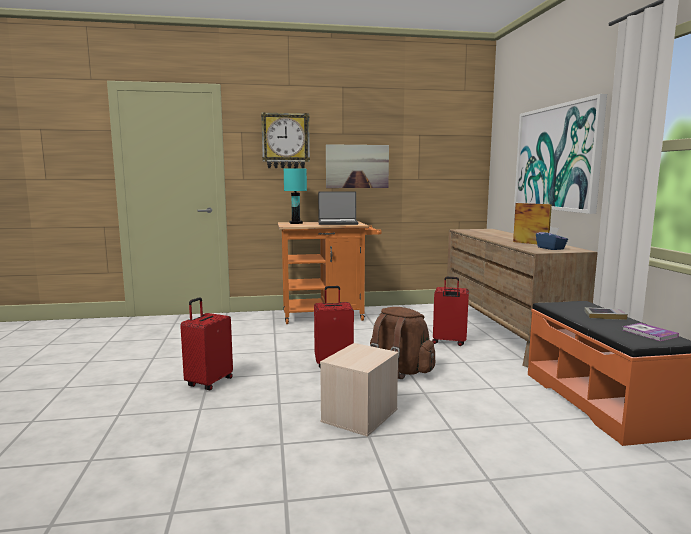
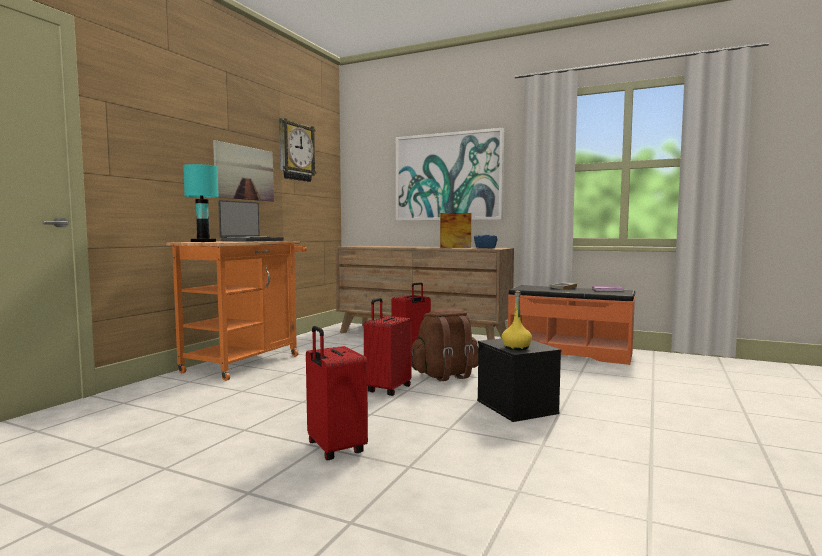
camera: 55 degrees left, 5 degrees down
wall clock [261,112,310,168] -> wall clock moved to [279,118,316,182]
beige storage box [320,343,399,437] -> black storage box [477,339,561,422]
none -> yellow bottle [502,291,532,350]

